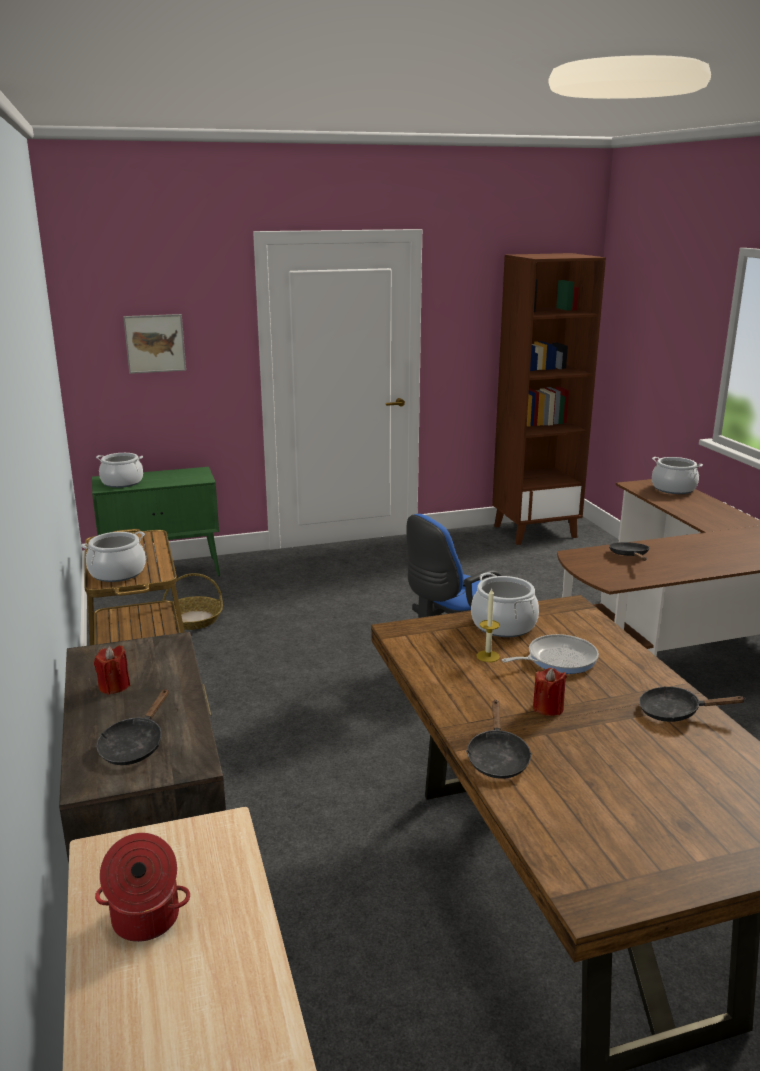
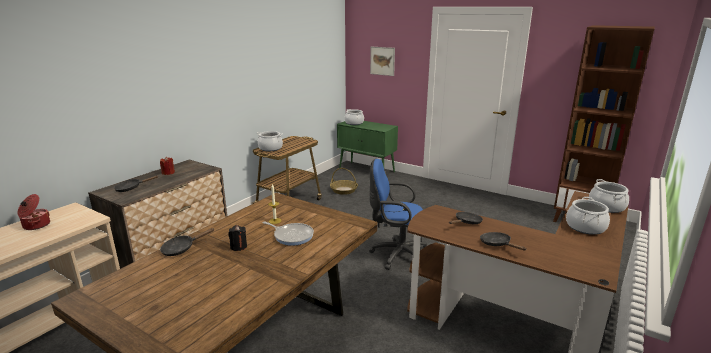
camera: 50 degrees right, 0 degrees up
cooking pot [471,572,539,637] -> cooking pot moved to [566,197,610,235]
red candle [533,668,567,716] -> black candle [228,225,247,251]
black frying pan [639,686,746,722] -> black frying pan moved to [480,232,526,250]

